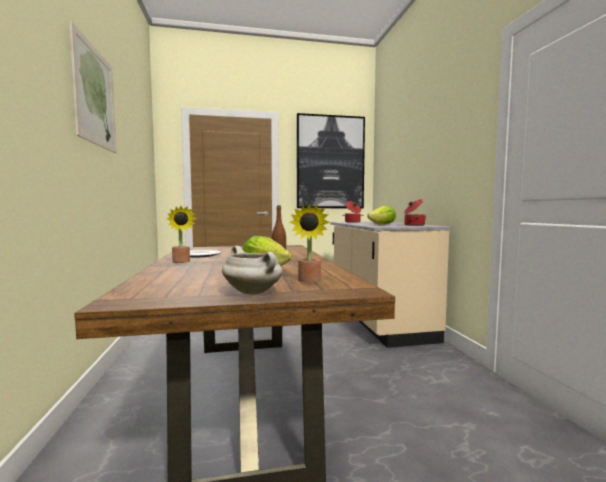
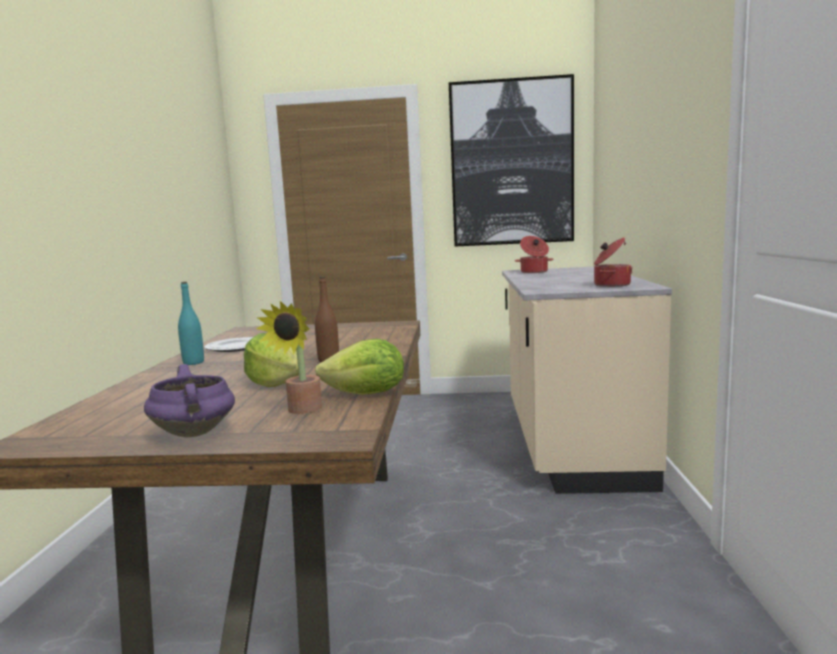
camera: 15 degrees right, 5 degrees up
picture [69,21,117,153] -> none
potted plant [167,206,197,263] -> turquoise bottle [178,282,204,365]
white cooking pot [222,246,283,295] -> purple cooking pot [144,364,235,437]
lettuce [367,206,396,224] -> lettuce moved to [315,339,404,395]

